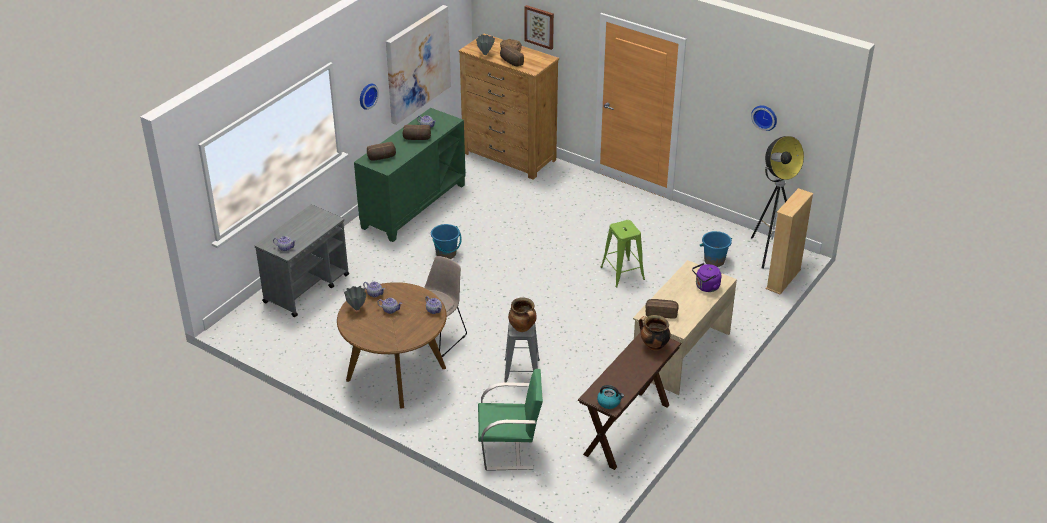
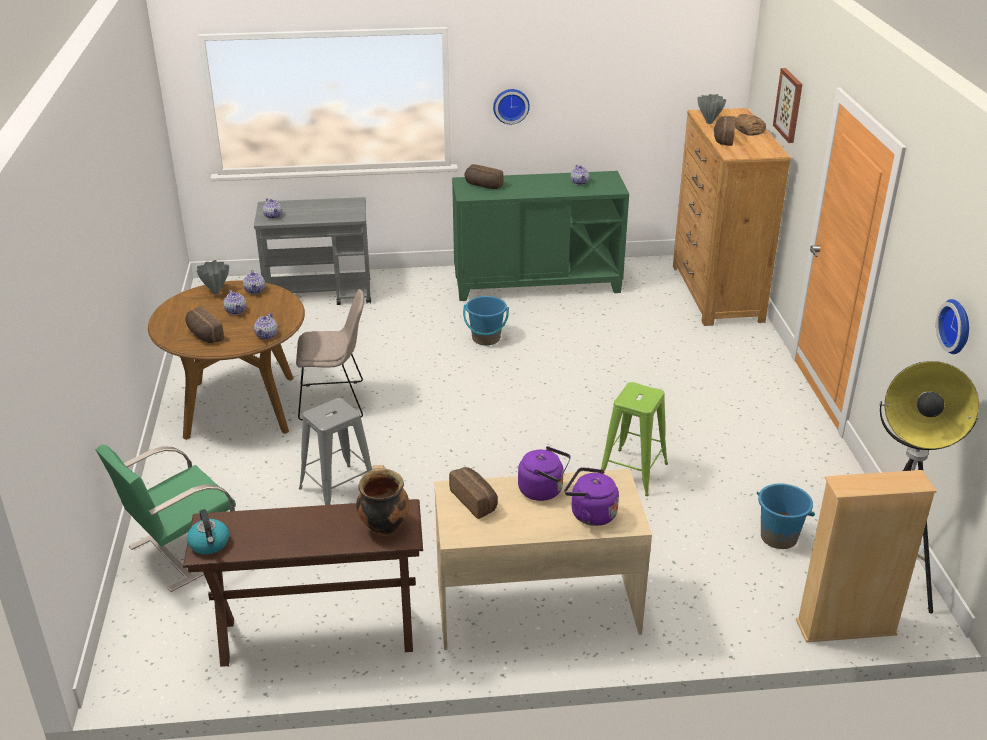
camera: 50 degrees right, 5 degrees down
picture [386,5,451,125] -> none
bread [403,125,431,140] -> bread moved to [185,306,224,343]
green chair [478,369,543,471] -> green chair turned 90 degrees clockwise [95,445,236,592]
cooking pot [508,297,537,332] -> none
none -> purple kettle [518,446,571,501]

